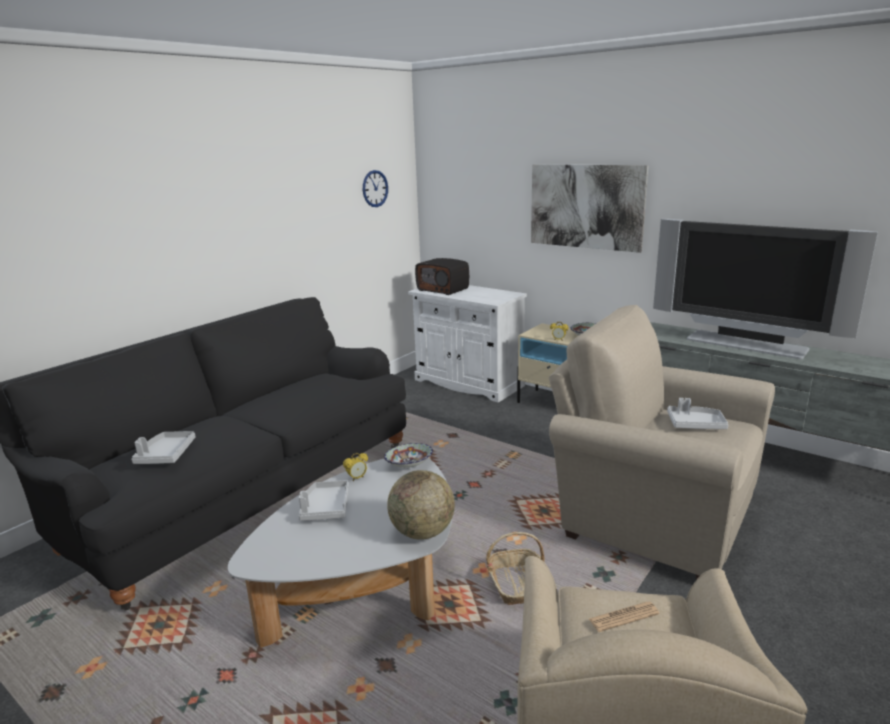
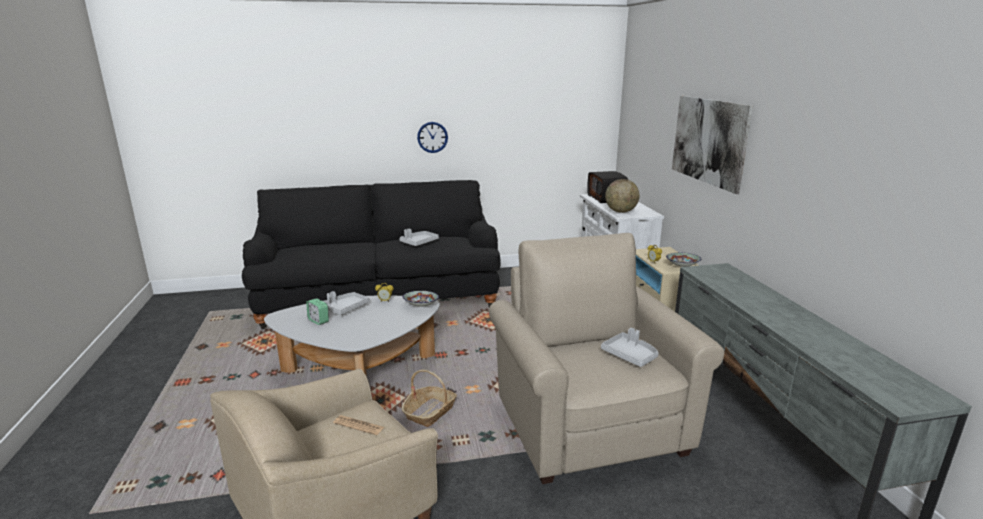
camera: 40 degrees right, 0 degrees up
grey tray [132,431,195,464] -> grey tray moved to [399,229,439,246]
wall clock [363,170,388,207] -> wall clock moved to [417,122,448,153]
globe [387,470,455,540] -> globe moved to [605,179,640,213]
television [653,219,878,359] -> none
none -> alarm clock [306,298,329,325]

